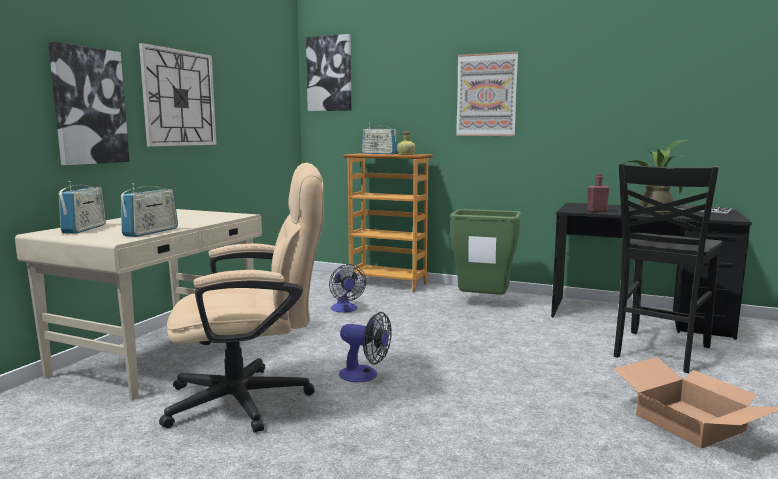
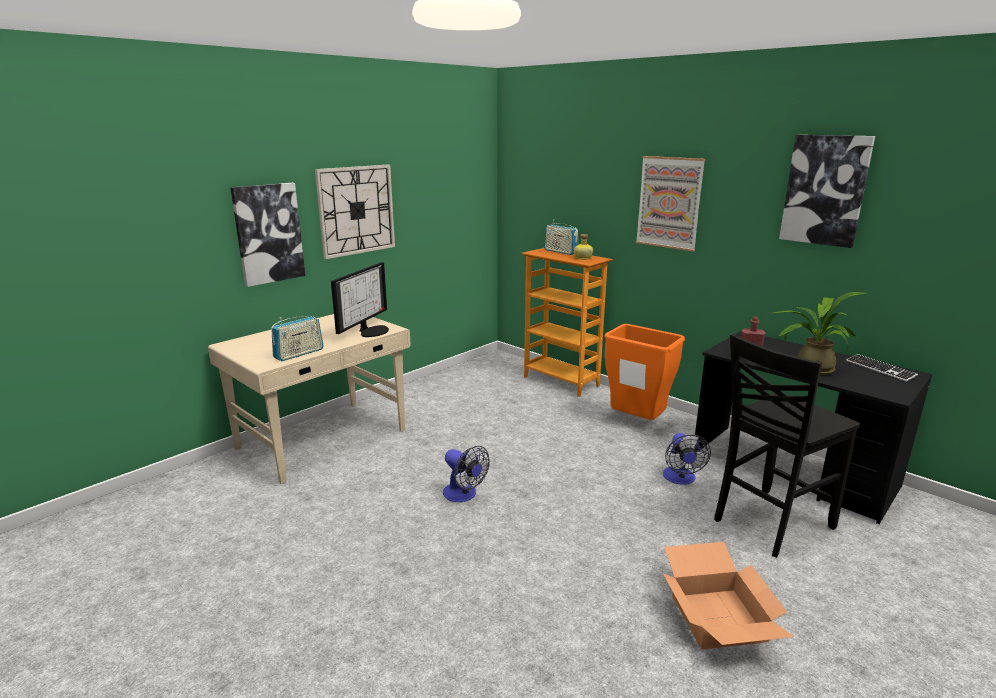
camera: 20 degrees right, 10 degrees up
radio [59,181,106,234] -> none
beige office chair [159,163,324,433] -> none
picture [306,34,351,111] -> picture moved to [779,135,875,248]
fan [329,264,366,313] -> fan moved to [663,433,711,485]
green trash can [450,209,522,295] -> orange trash can [605,324,685,420]
none -> monitor [331,262,389,337]

